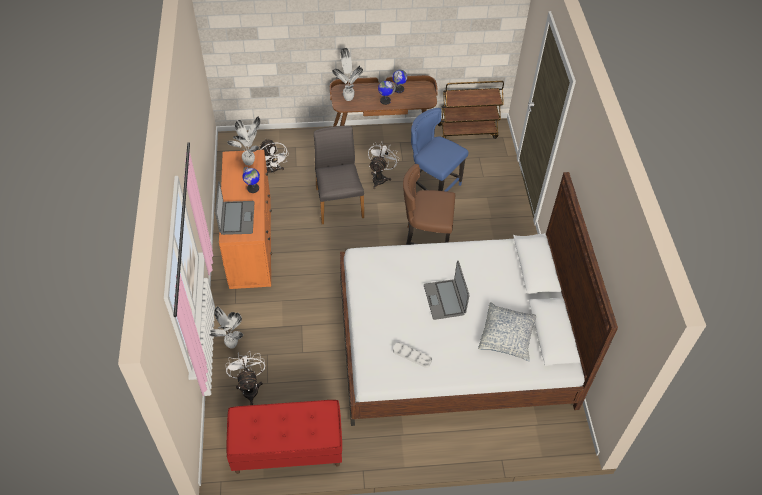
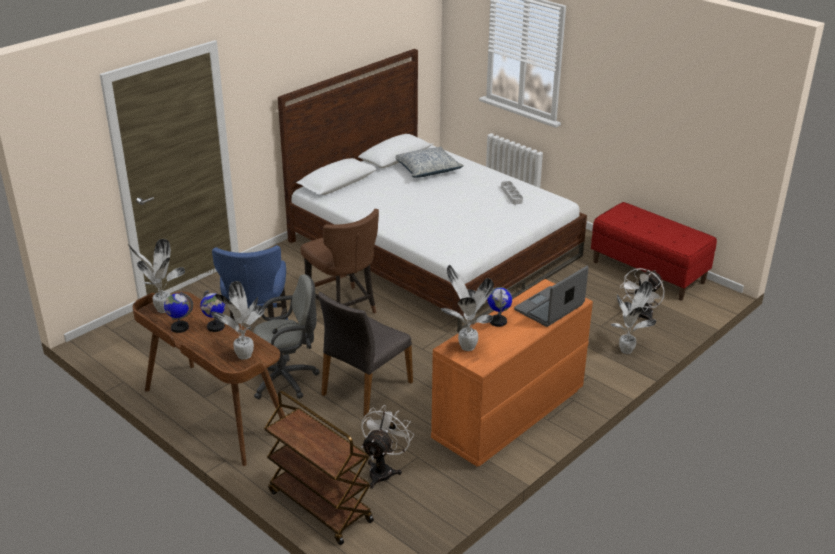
camera: 130 degrees left, 20 degrees down
white fan [368,141,398,189] -> grey office chair [253,274,320,399]
laptop [424,260,470,320] -> none
brown cart [438,81,504,139] -> brown cart moved to [264,390,374,545]
none -> potted plant [128,239,185,313]

